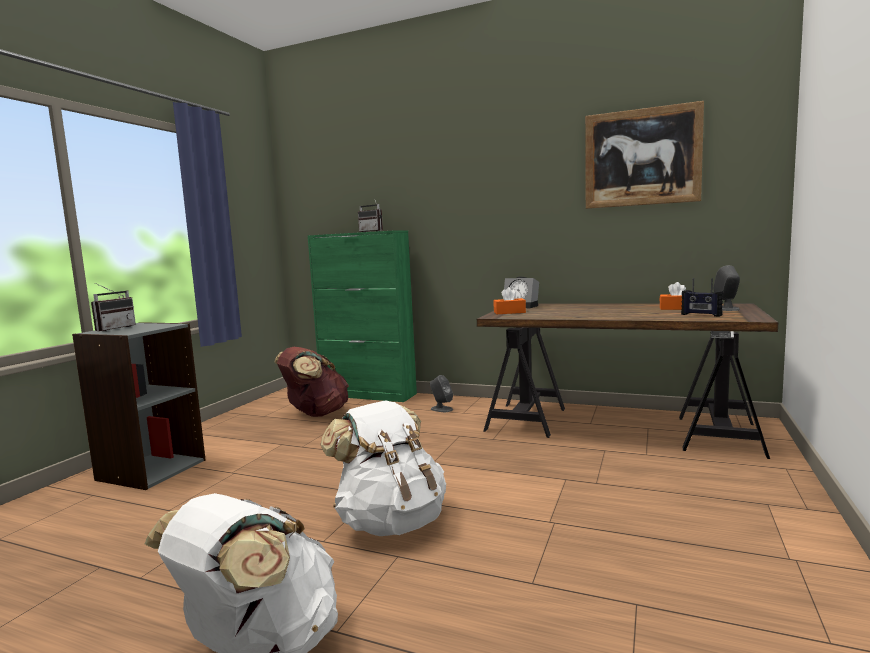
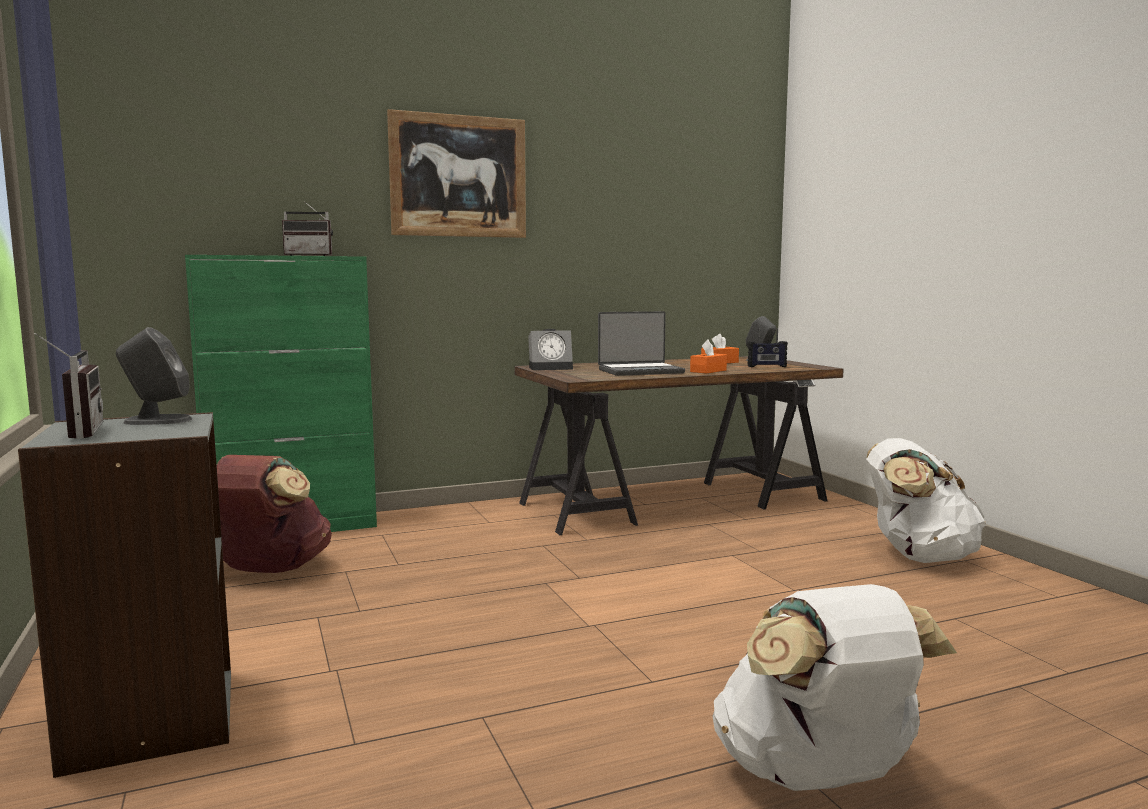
camera: 45 degrees left, 0 degrees up
white backpack [321,400,446,536] -> white backpack moved to [866,438,986,563]
grey speaker [430,375,453,412] -> grey speaker moved to [116,327,192,425]
orange tissue box [494,287,526,314] -> orange tissue box moved to [690,340,727,374]
picture [585,101,704,209] -> picture moved to [387,109,526,238]
none -> laptop [598,311,685,376]

